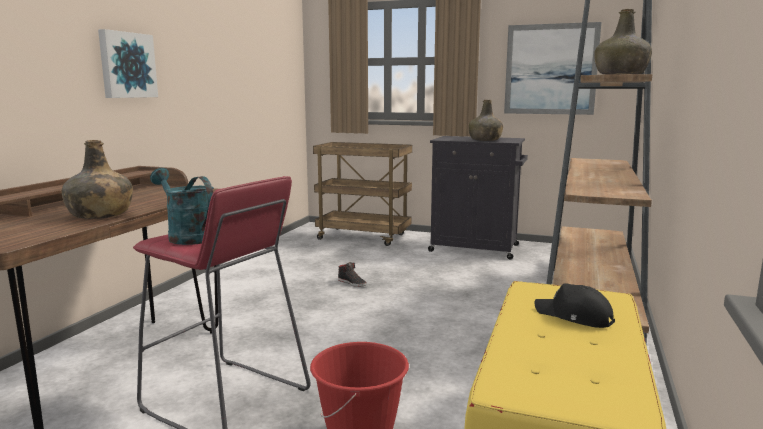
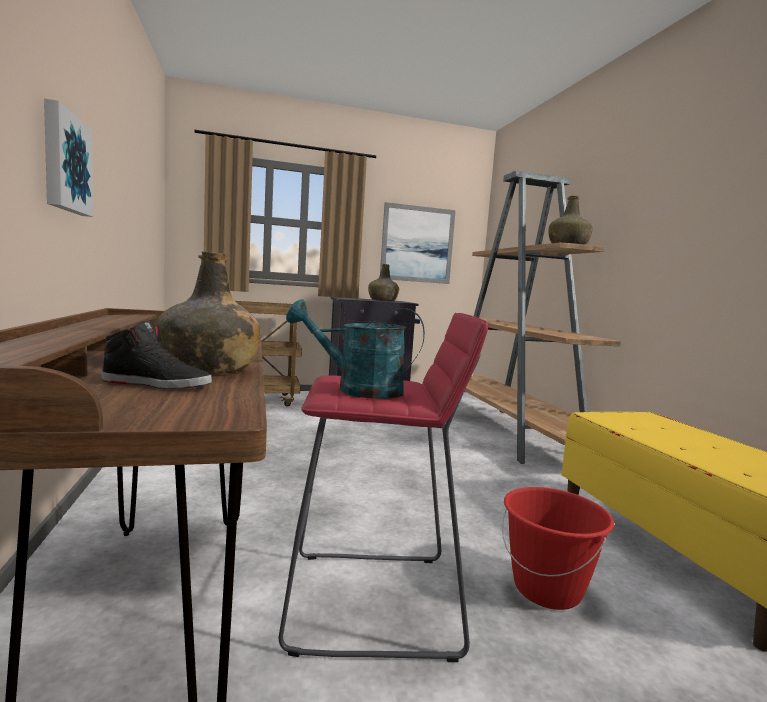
camera: 35 degrees left, 5 degrees down
black shoe [338,262,367,287] -> black shoe moved to [101,320,212,389]
black cap [535,283,615,328] -> none

